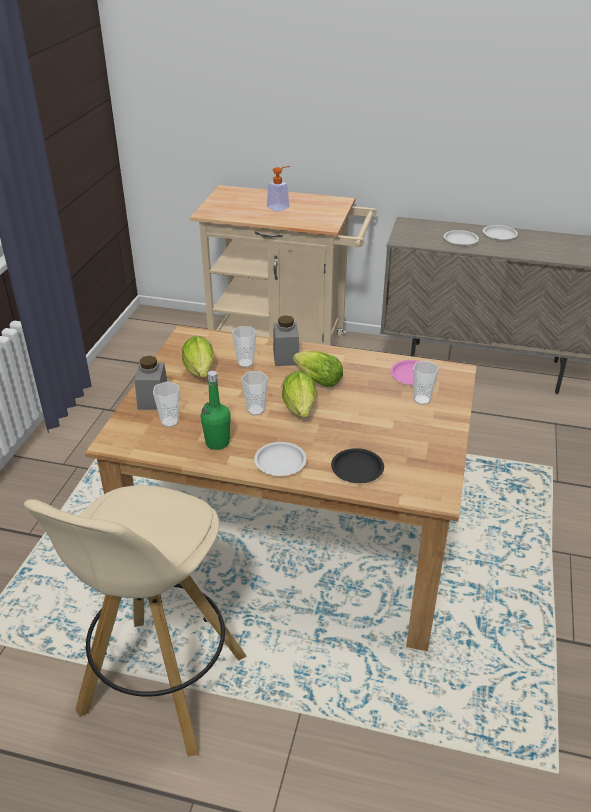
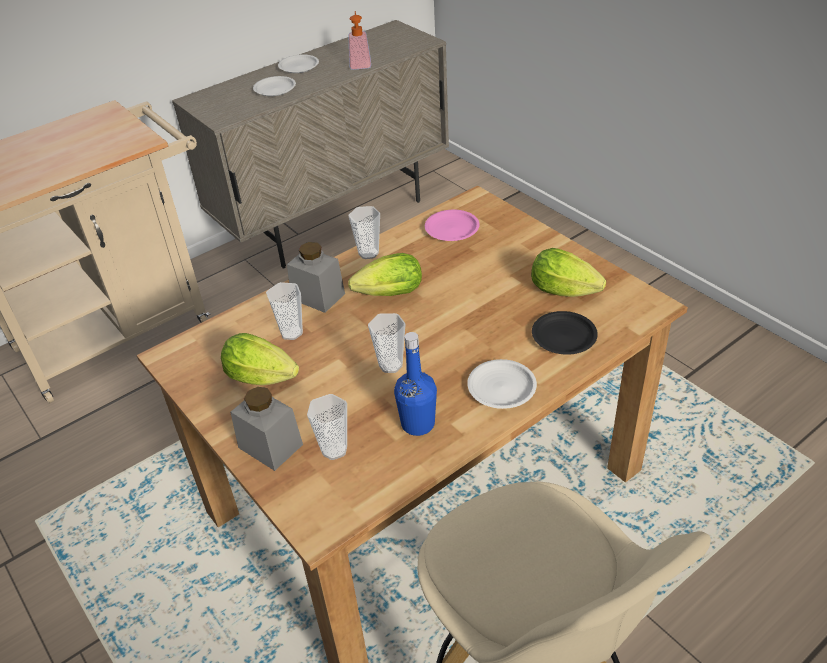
camera: 50 degrees left, 5 degrees up
green bottle [200,371,231,450] -> blue bottle [394,332,437,436]
soap dispenser [267,166,291,212] -> soap dispenser moved to [348,11,371,70]
lettuce [282,371,316,418] -> lettuce moved to [531,248,606,297]
cup [413,361,439,405] -> cup moved to [349,206,380,259]

